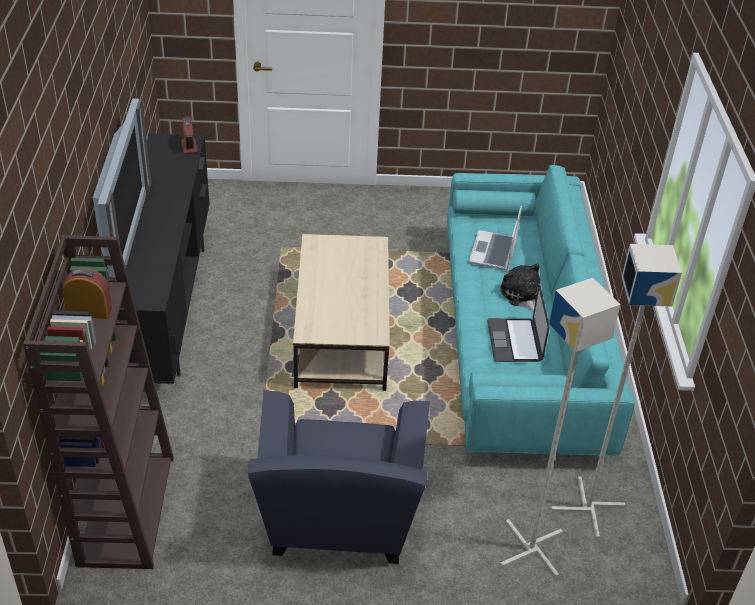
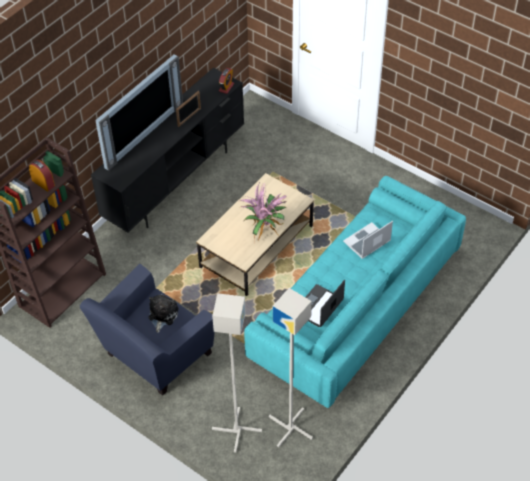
camera: 40 degrees right, 10 degrees up
plush toy [500,264,543,311] -> plush toy moved to [149,295,179,333]
none -> picture frame [176,91,201,127]
none -> potted plant [240,182,287,241]

